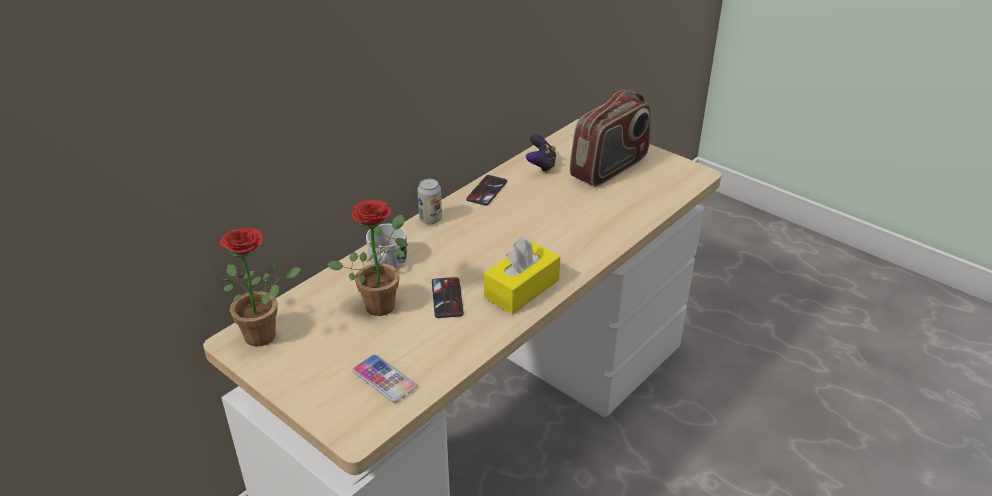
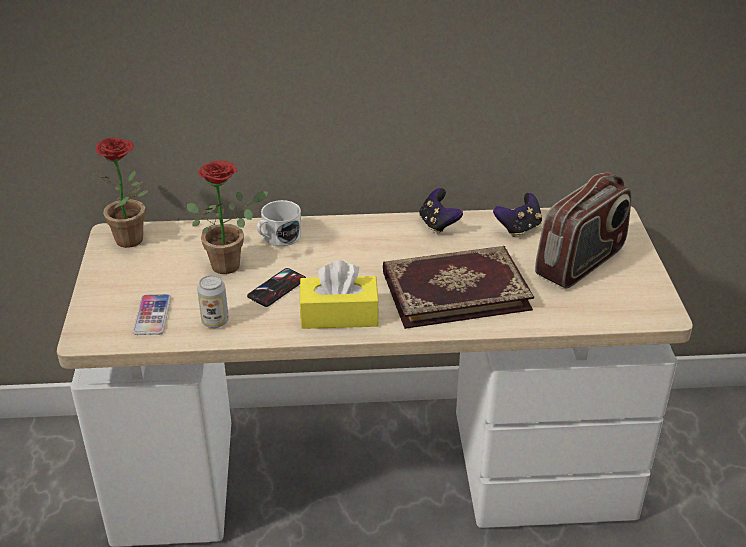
camera: 45 degrees right, 0 degrees up
can [417,179,442,224] -> can moved to [197,275,229,328]
phone [466,175,507,205] -> game controller [419,188,463,234]
radio [570,90,651,187] -> radio turned 45 degrees counterclockwise [535,173,632,289]
none -> book [383,246,534,329]

